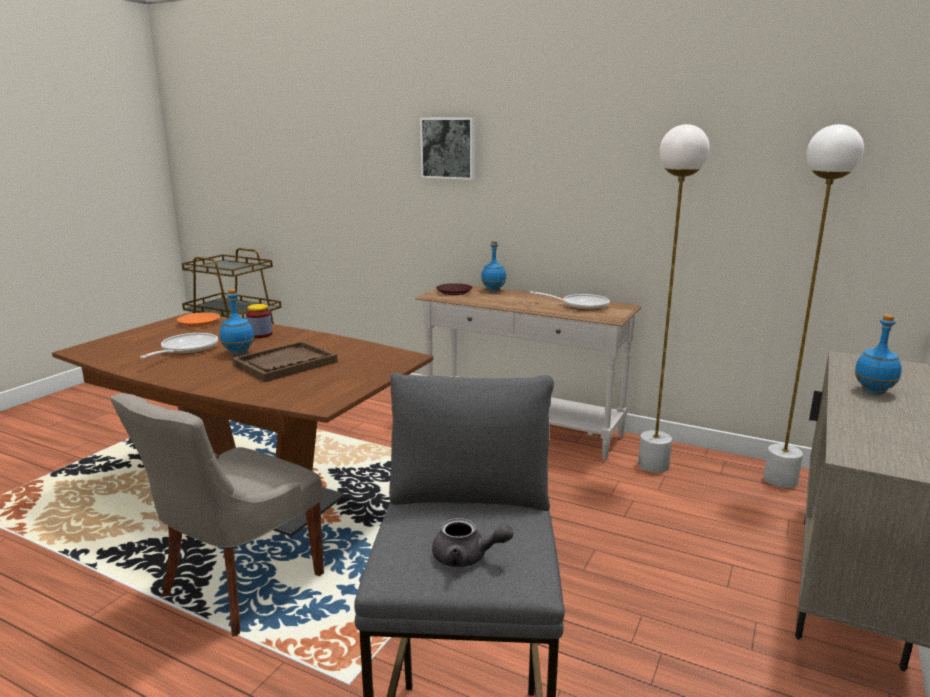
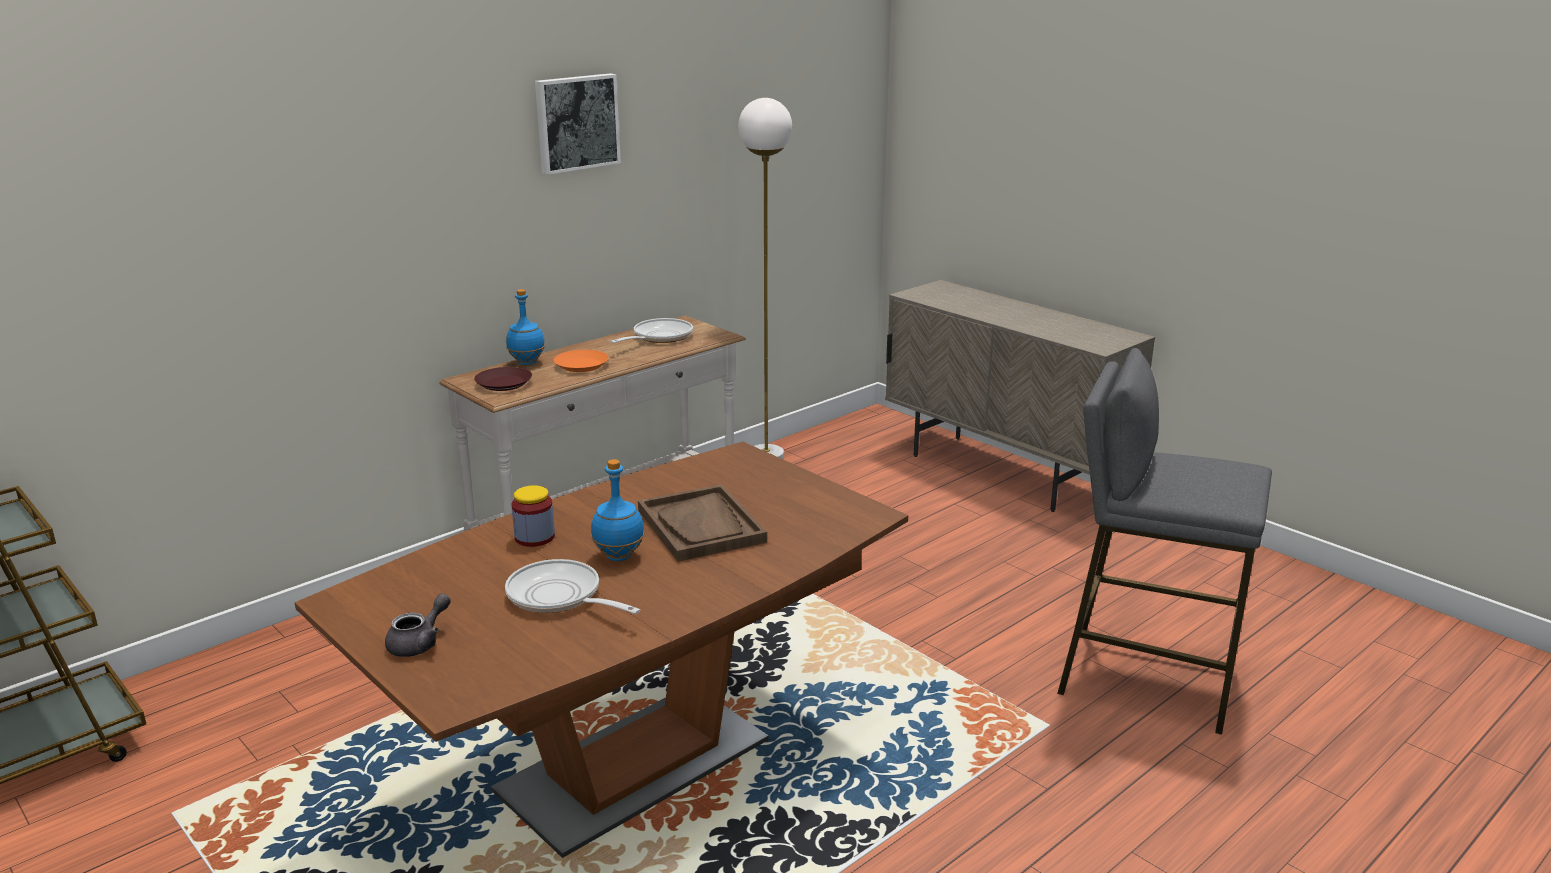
camera: 70 degrees left, 5 degrees up
grey chair [110,393,324,636] -> none
orange plate [177,312,220,327] -> orange plate moved to [554,350,609,372]
picture [420,117,475,180] -> picture moved to [535,73,621,175]
grey teapot [432,518,513,567] -> grey teapot moved to [385,593,451,657]
white floor lamp [764,124,864,488] -> none
blue bottle [854,315,902,395] -> none

